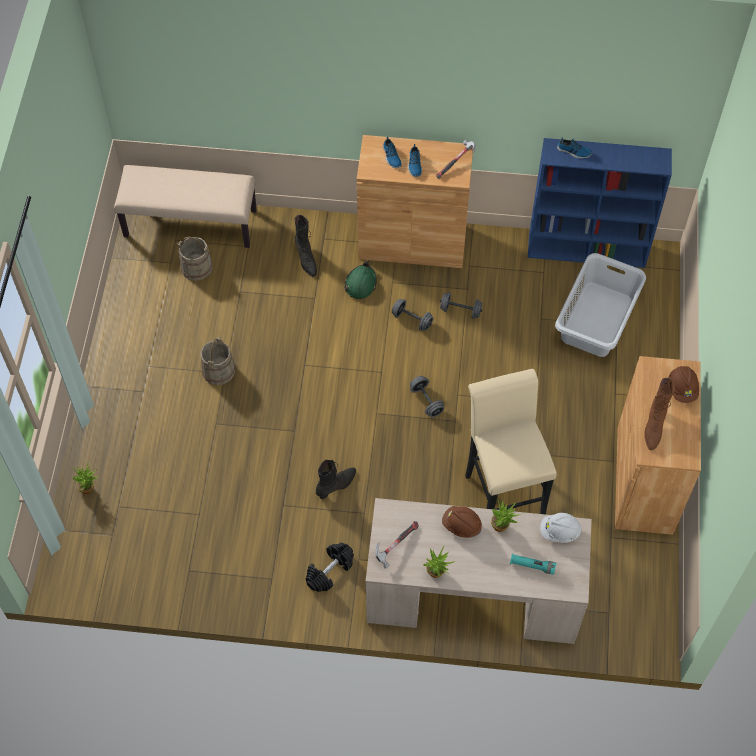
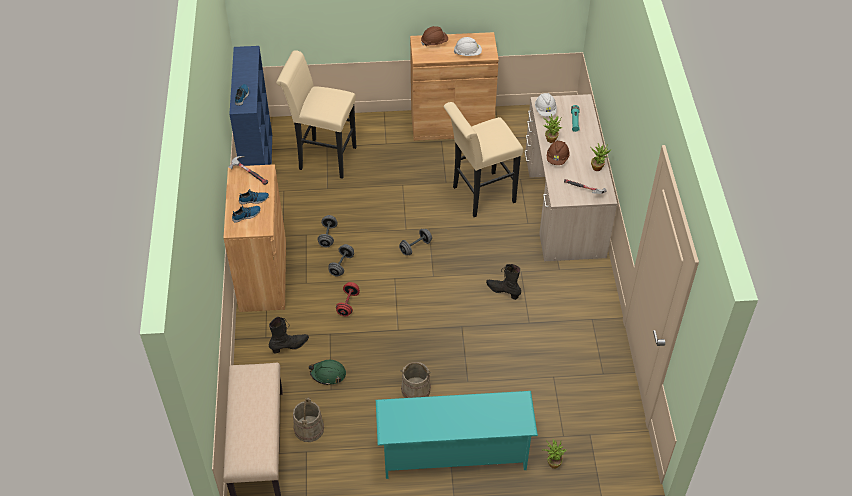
camera: 100 degrees left, 10 degrees down
black dumbbell [306,543,354,592] -> none
green hard hat [344,260,377,299] -> green hard hat moved to [308,360,346,385]
grey laundry basket [555,253,646,357] -> beige stool [276,50,356,179]
brown boot [644,378,675,450] -> white hard hat [454,37,482,56]
none -> red dumbbell [336,282,360,316]
none -> turquoise shoe rack [376,391,538,479]

